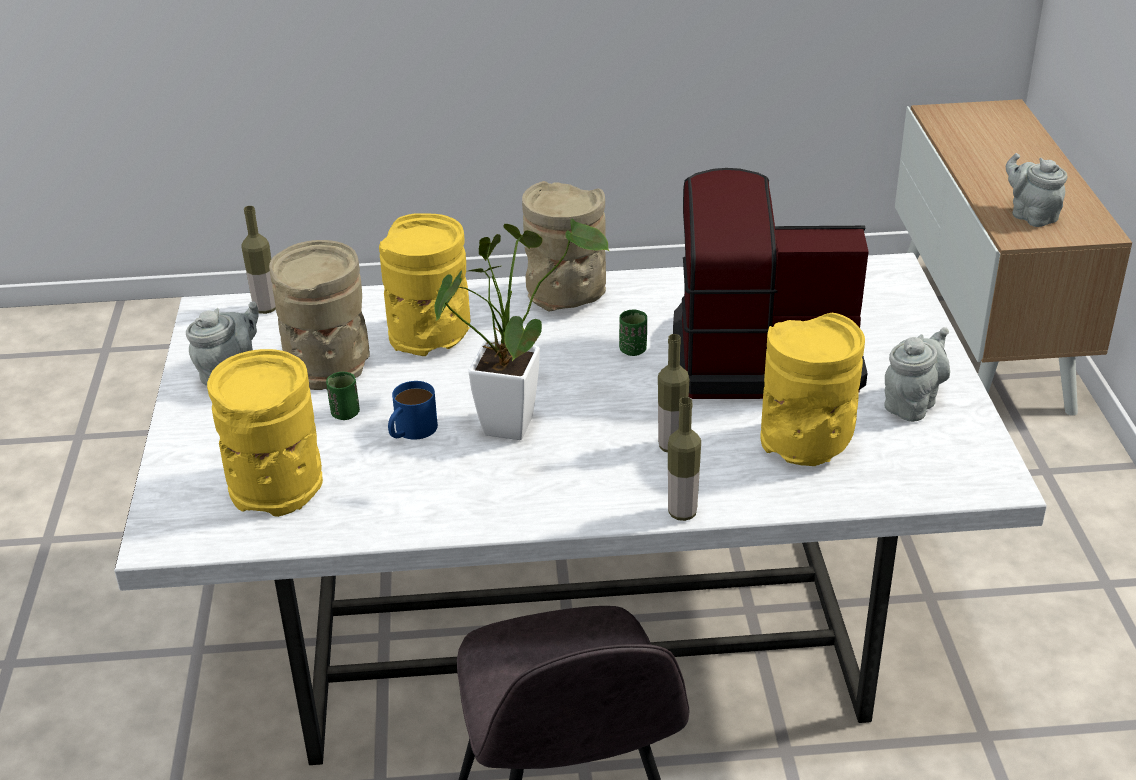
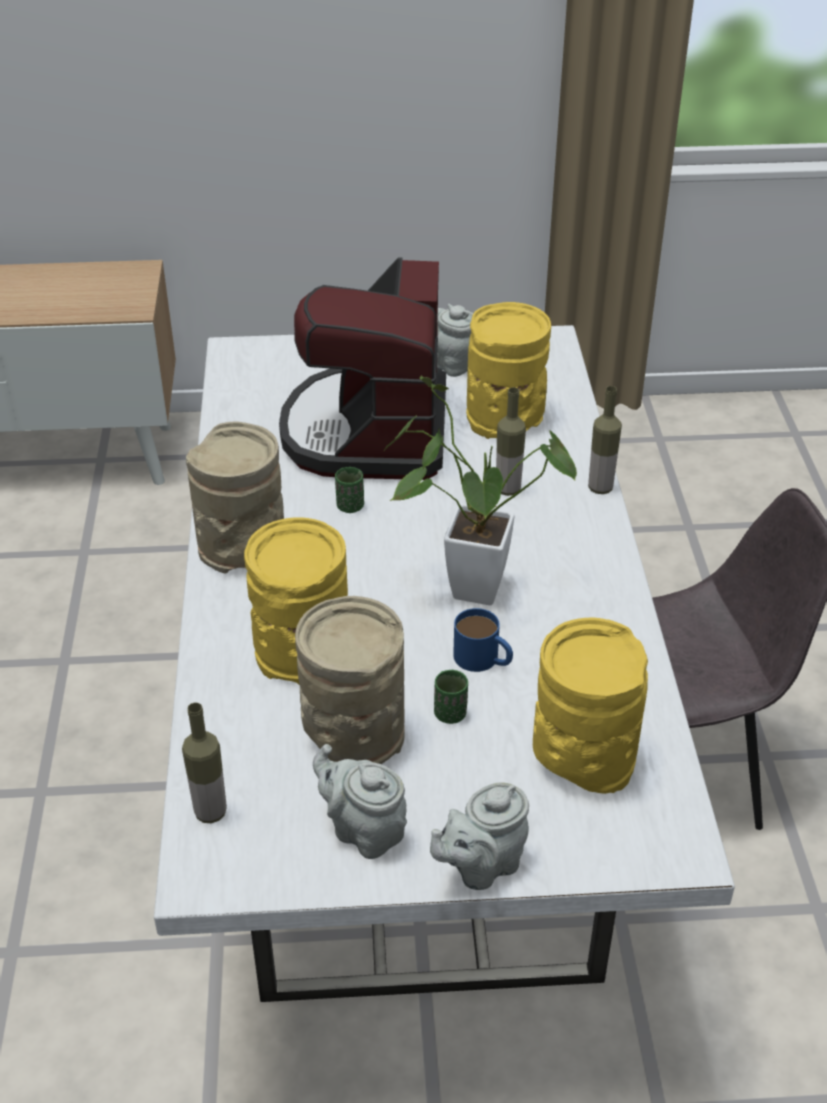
camera: 90 degrees left, 5 degrees up
grey teapot [1006,153,1067,227] -> grey teapot moved to [430,783,529,890]

